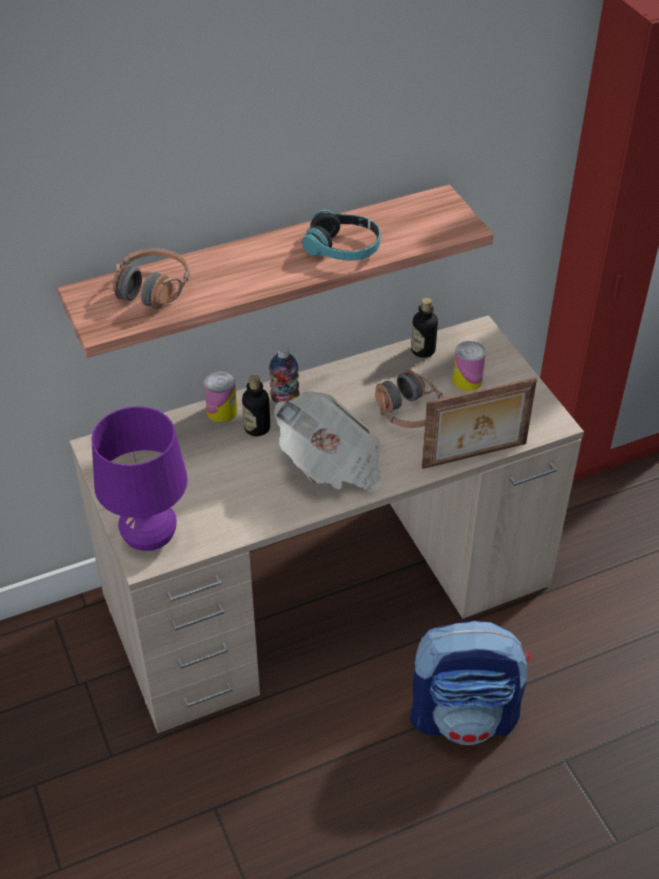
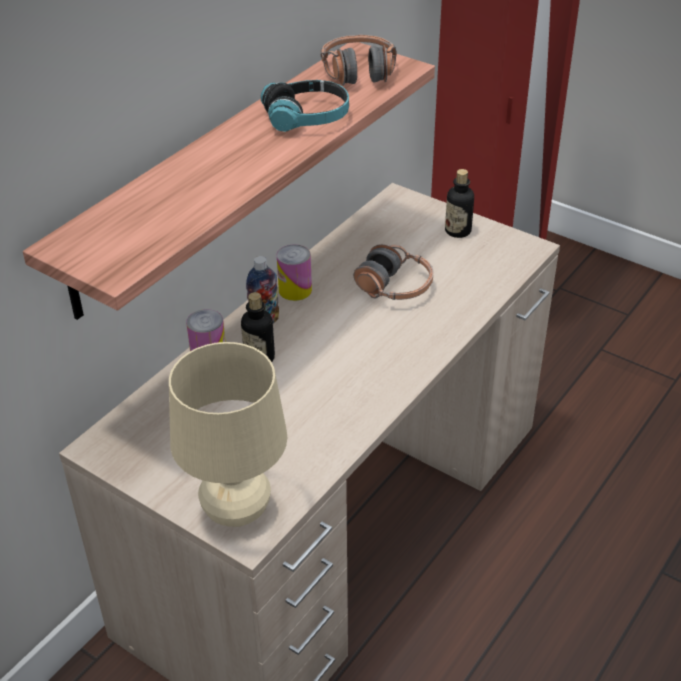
camera: 30 degrees left, 5 degrees down
purple table lamp [91,406,188,551] -> beige table lamp [169,342,288,527]
headphones [113,248,190,309] -> headphones moved to [321,35,397,86]
newspaper [274,392,381,492] -> none
backpack [410,621,530,745] -> none
bottle [411,297,438,358] -> bottle moved to [445,169,474,238]
picture frame [422,377,537,469] -> none
can [453,341,486,391] -> can moved to [277,244,312,301]

